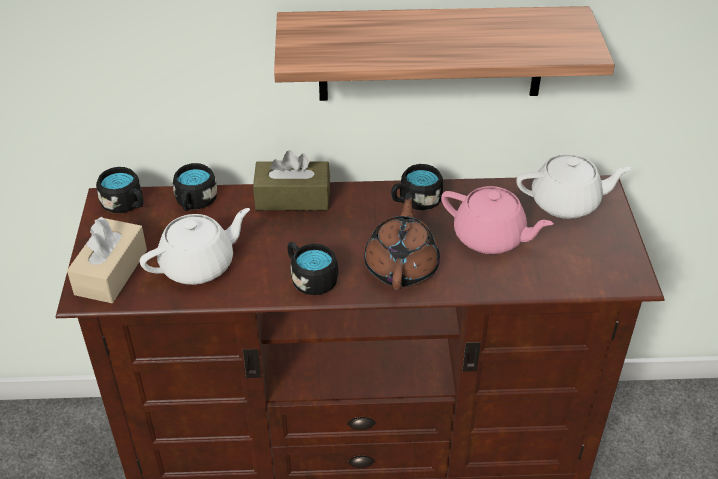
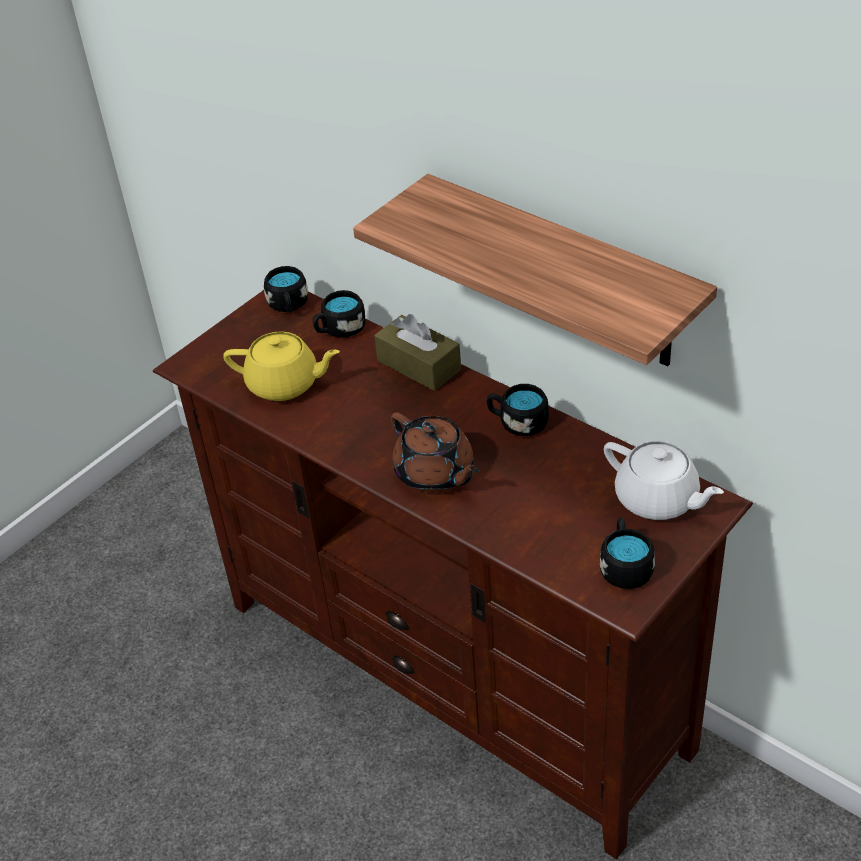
camera: 45 degrees right, 0 degrees up
beige tissue box [67,217,147,303] -> none
white teapot [140,208,250,285] -> yellow teapot [223,332,340,401]
black mug [287,242,338,295] -> black mug moved to [600,518,655,589]
brown teapot [364,192,440,290] -> brown teapot turned 90 degrees clockwise [391,412,479,492]
pink teapot [441,186,554,254] -> none

